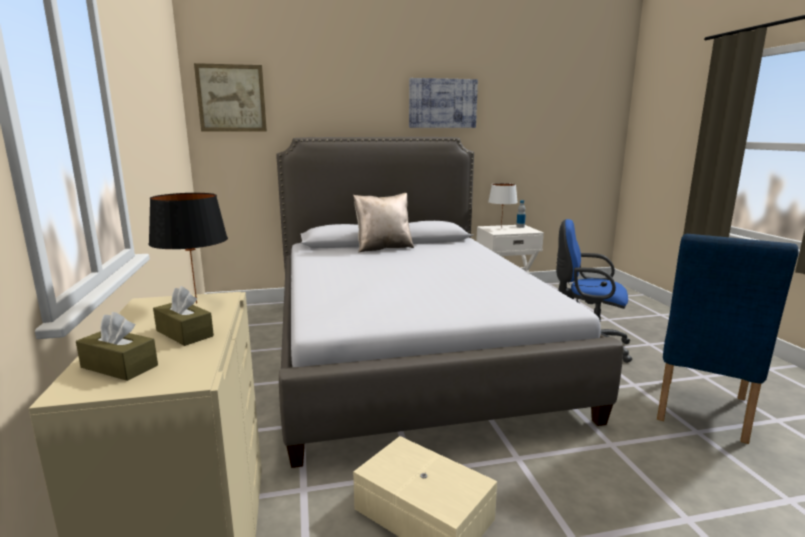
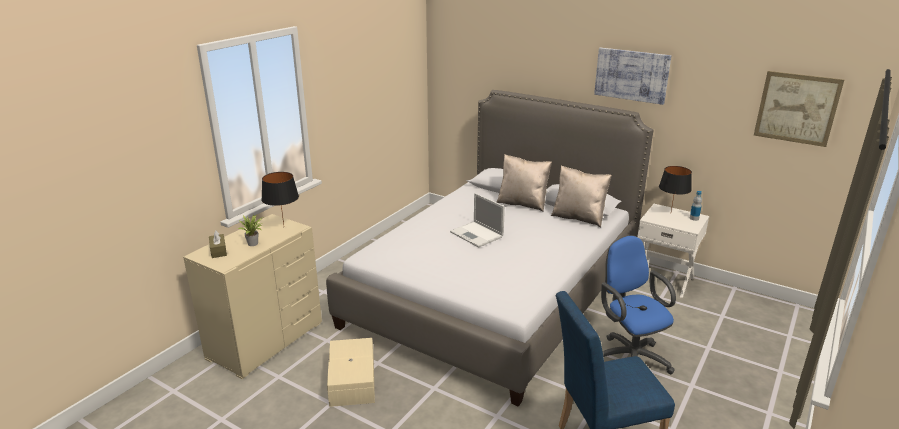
camera: 45 degrees right, 10 degrees up
brown tissue box [153,286,214,346] -> potted plant [238,214,264,246]
picture [194,63,267,131] -> picture moved to [754,71,844,147]
white table lamp [488,183,518,228] -> black table lamp [659,166,692,211]
none -> laptop [450,193,505,248]
none -> beige pillow [551,165,612,227]

